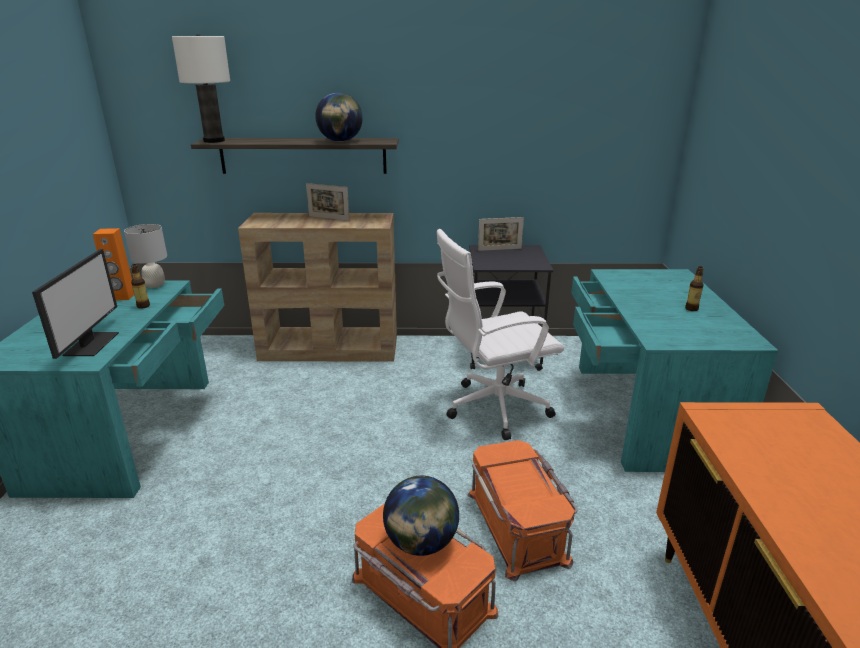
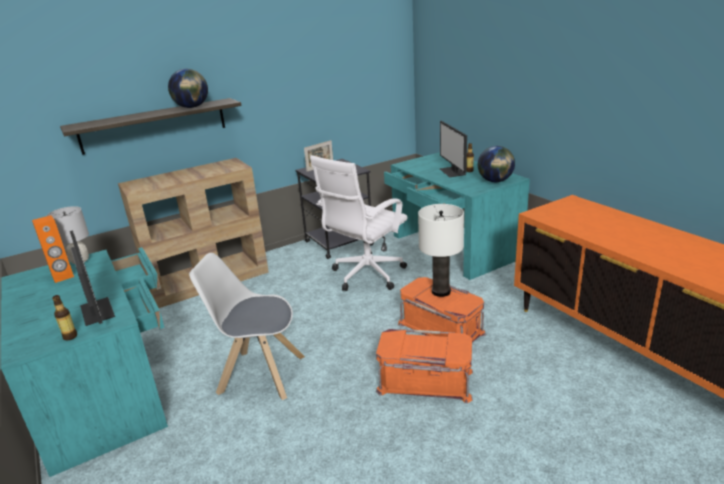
camera: 30 degrees left, 0 degrees up
bottle [131,264,150,309] -> bottle moved to [52,295,77,340]
white table lamp [172,34,230,143] -> white table lamp moved to [418,204,464,297]
picture frame [306,183,350,221] -> none
globe [383,476,459,556] -> globe moved to [478,146,515,182]
none -> chair [189,253,305,400]
none -> monitor [440,121,467,177]

